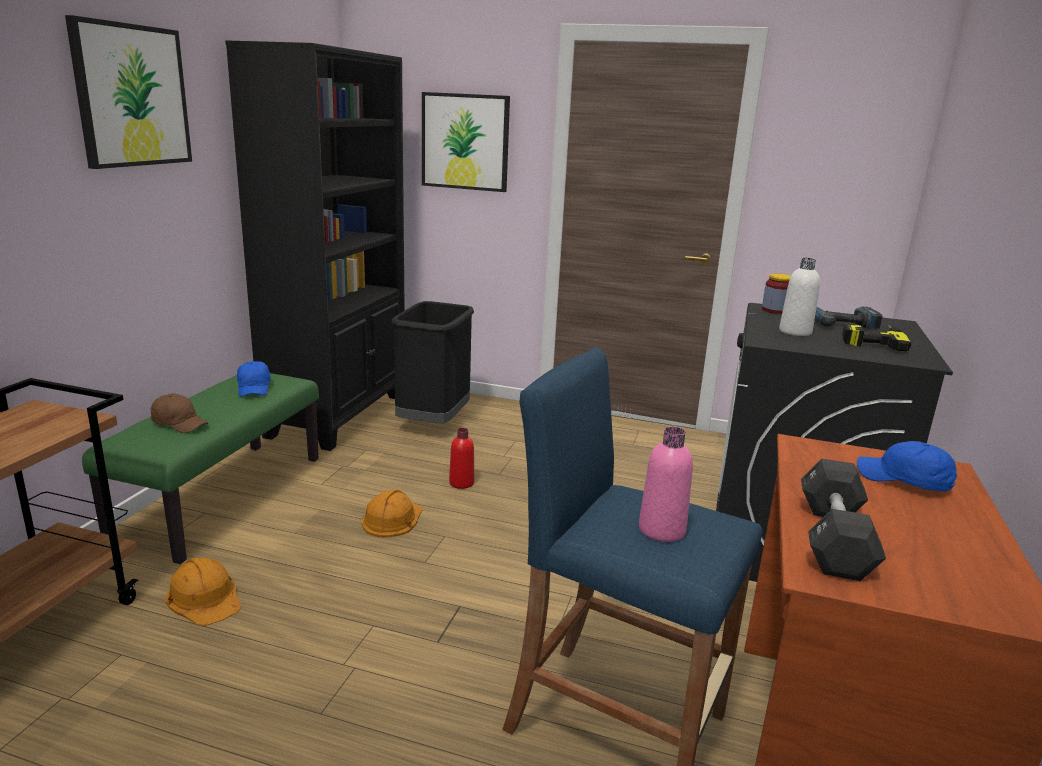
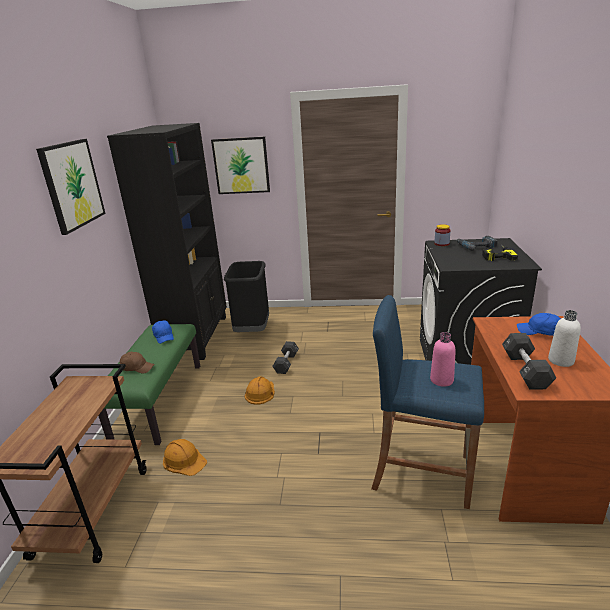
camera: 10 degrees left, 5 degrees up
red bottle [449,428,474,489] -> black dumbbell [272,341,299,374]
white bottle [779,258,820,336] -> white bottle moved to [548,310,581,367]

